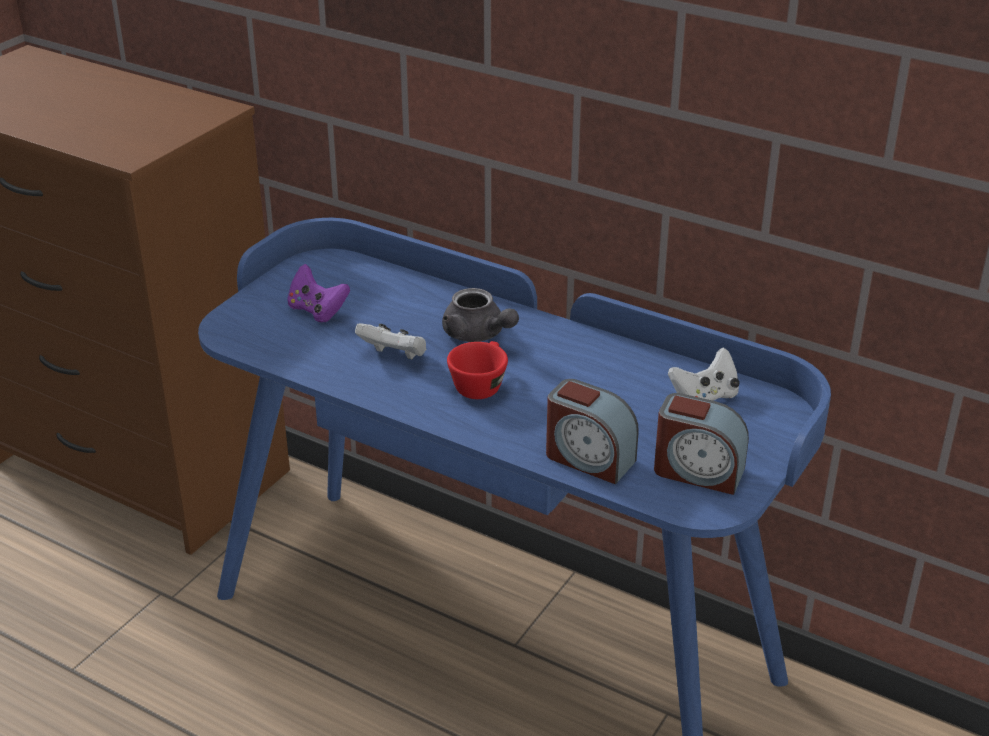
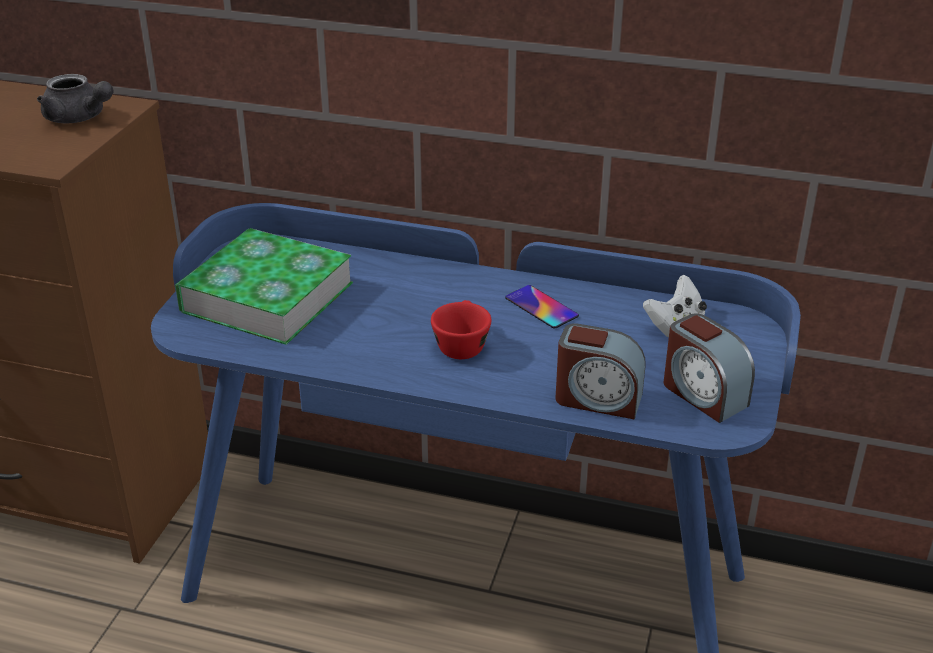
camera: 15 degrees left, 0 degrees up
purple game controller [287,264,350,322] -> book [175,228,353,345]
white game controller [355,323,427,359] -> none
grey teapot [442,288,519,342] -> grey teapot moved to [37,74,114,124]
alarm clock [654,393,749,495] -> alarm clock turned 45 degrees clockwise [663,313,755,423]
none -> phone [505,285,579,328]

